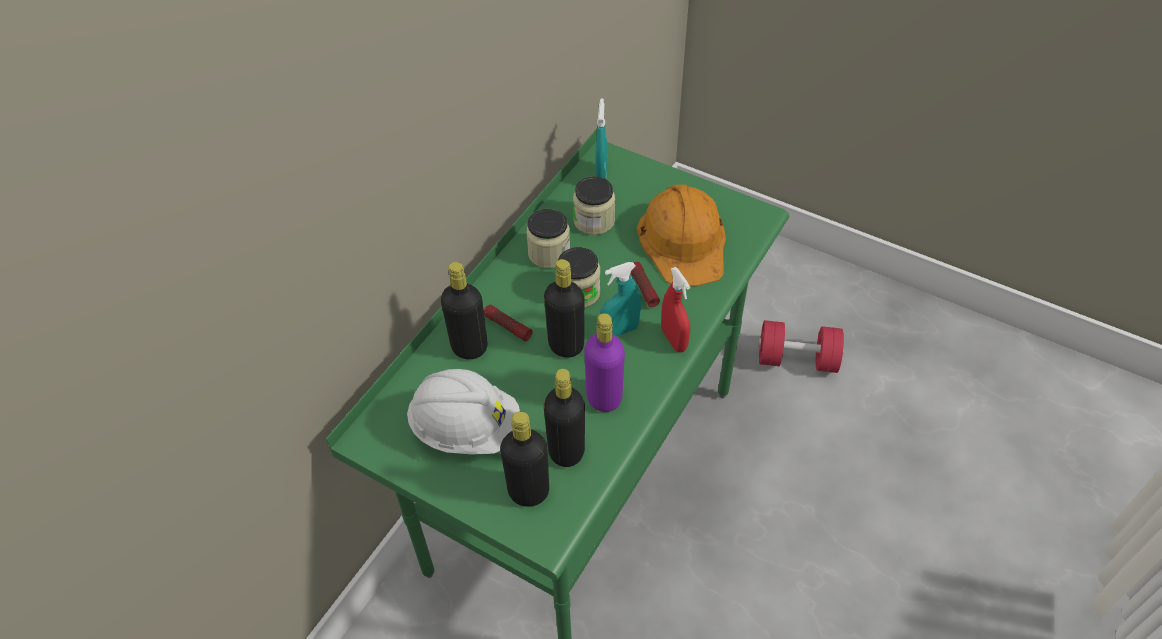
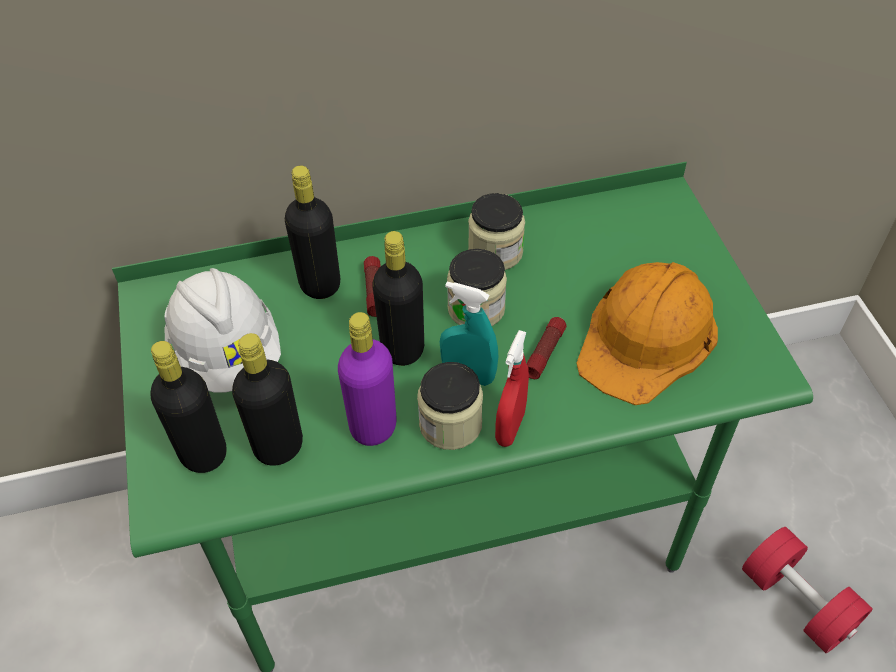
camera: 45 degrees right, 0 degrees up
jar [573,176,615,235] -> jar moved to [417,362,483,450]
turquoise spray bottle [595,98,607,179] -> none

